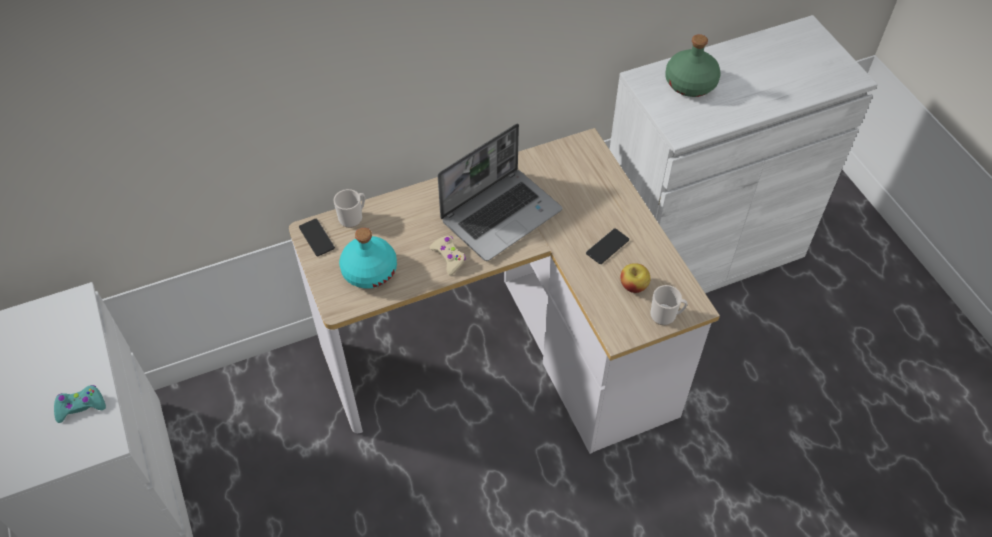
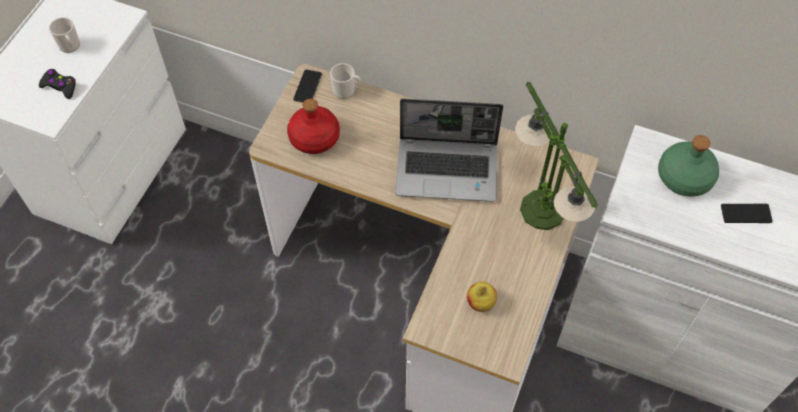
camera: 45 degrees right, 5 degrees up
turquoise game controller [54,385,106,423] -> black game controller [39,69,76,99]
turquoise bottle [339,228,397,289] -> red bottle [287,99,340,154]
beige game controller [430,236,466,275] -> none
phone [586,228,629,264] -> phone moved to [721,203,772,223]
mug [650,285,688,325] -> mug moved to [49,17,80,53]
none -> table lamp [515,82,598,230]

